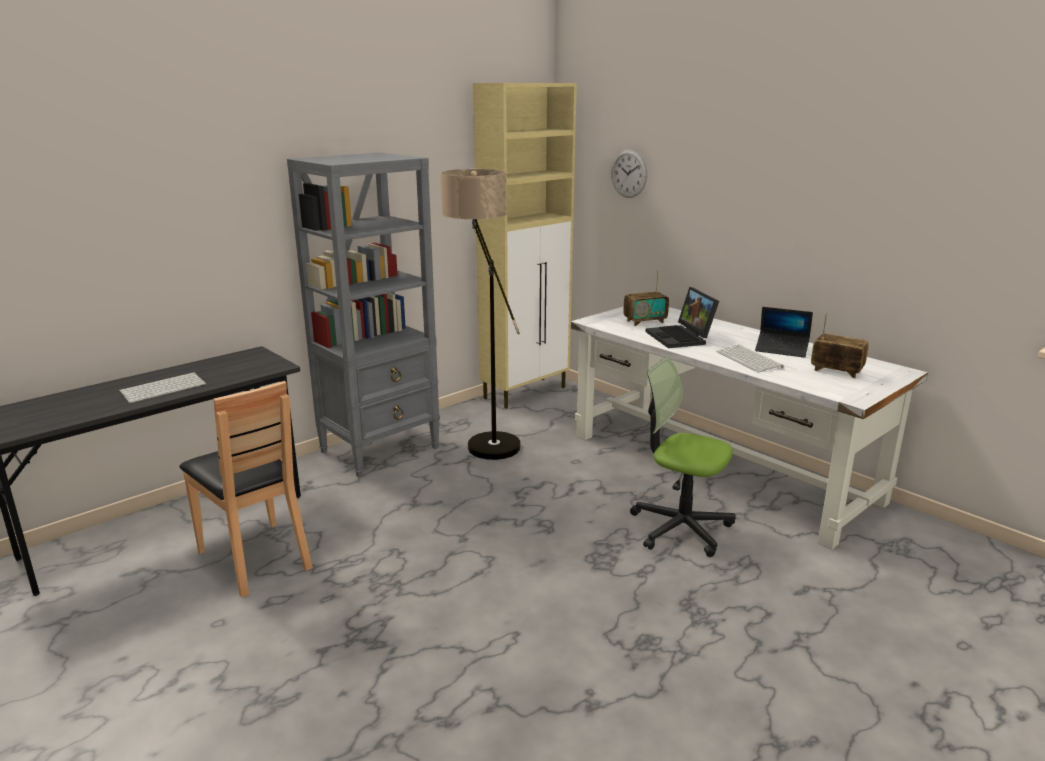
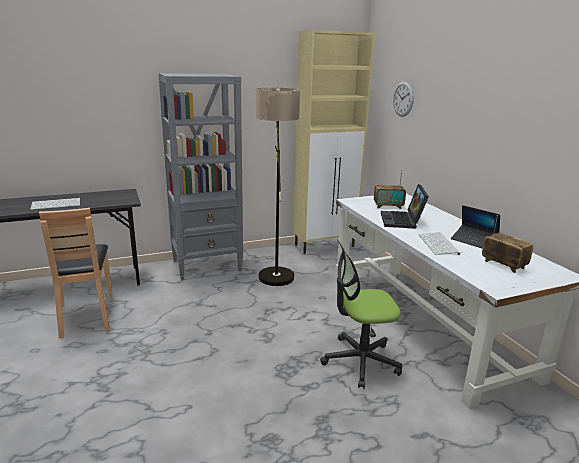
camera: 20 degrees right, 0 degrees up
office chair [630,357,736,557] -> office chair turned 60 degrees counterclockwise [320,239,402,389]

